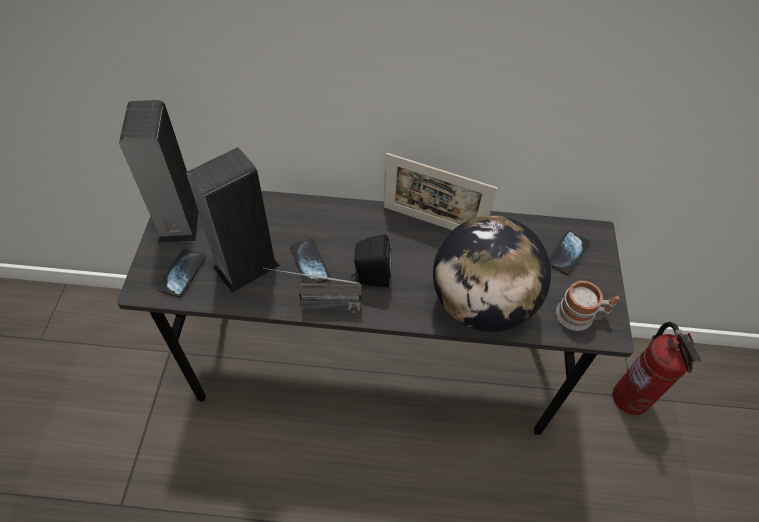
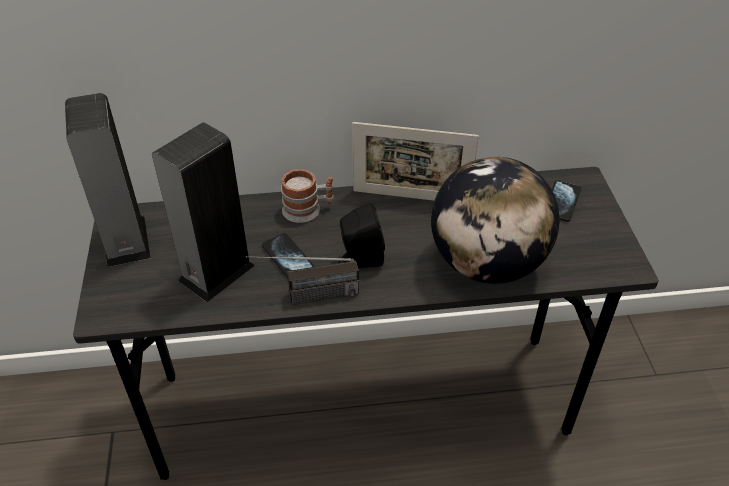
camera: 10 degrees left, 10 degrees down
phone [158,249,206,297] -> none
mug [556,280,620,331] -> mug moved to [281,169,334,223]
fire extinguisher [613,321,701,415] -> none

